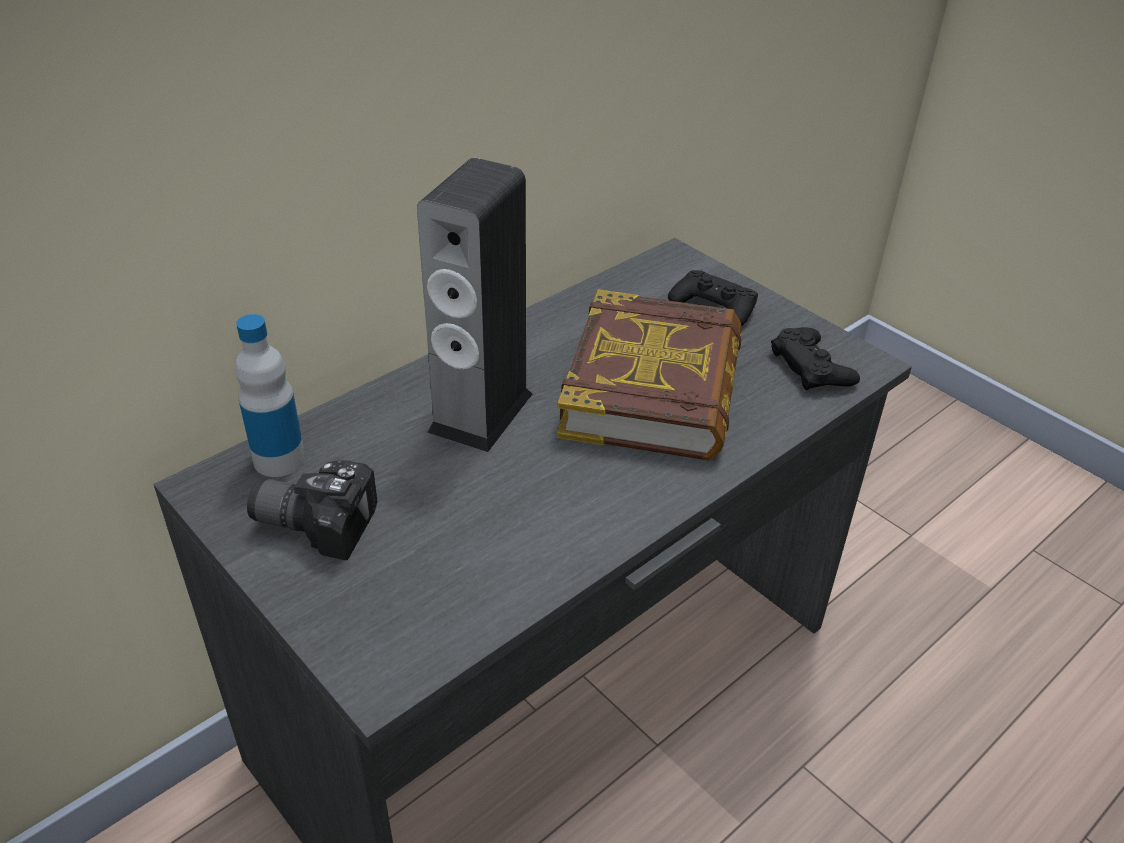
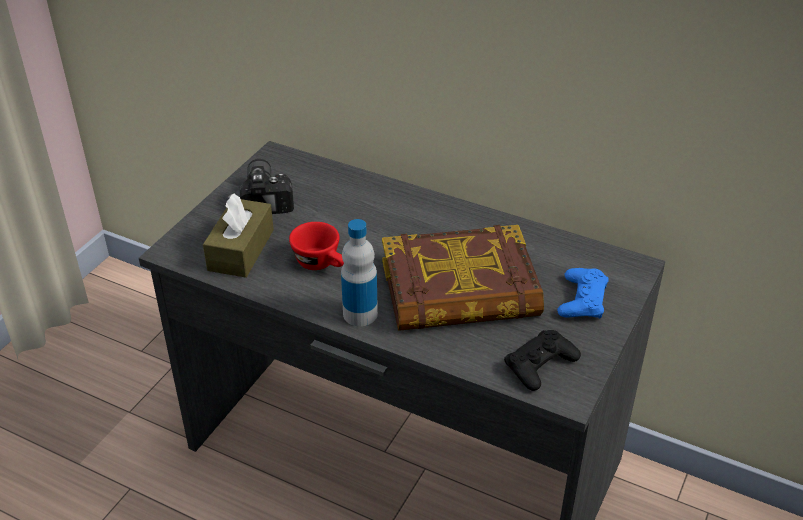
camera: 70 degrees right, 0 degrees up
bottle [235,314,305,477] -> bottle moved to [341,219,378,326]
speaker [417,158,532,452] -> none
black game controller [668,270,758,326] -> blue game controller [557,268,609,319]
none -> brown tissue box [203,193,274,278]
none -> red cup [289,222,344,270]

